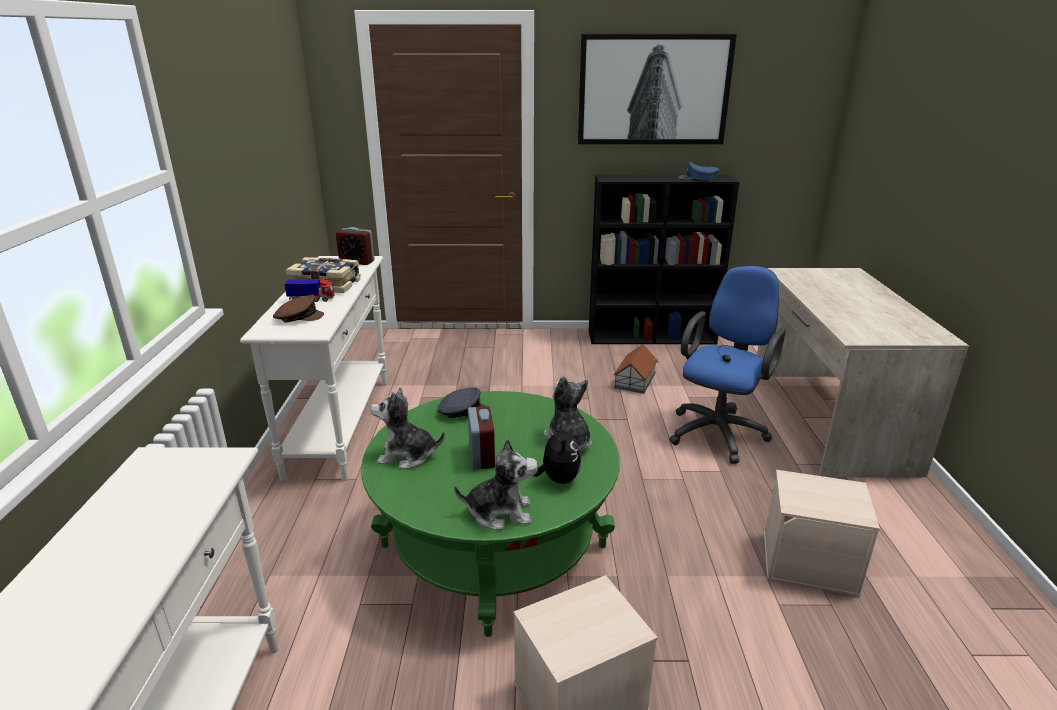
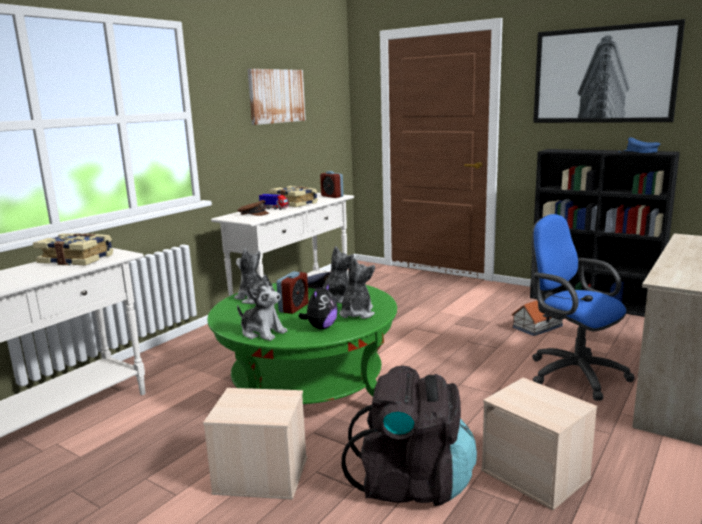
camera: 35 degrees right, 10 degrees down
blue office chair [669,266,786,464] -> blue office chair turned 105 degrees counterclockwise [531,214,635,401]
none -> book [33,233,113,266]
none -> picture [248,69,306,125]
none -> plush toy [322,246,354,304]
none -> black backpack [342,366,477,506]

